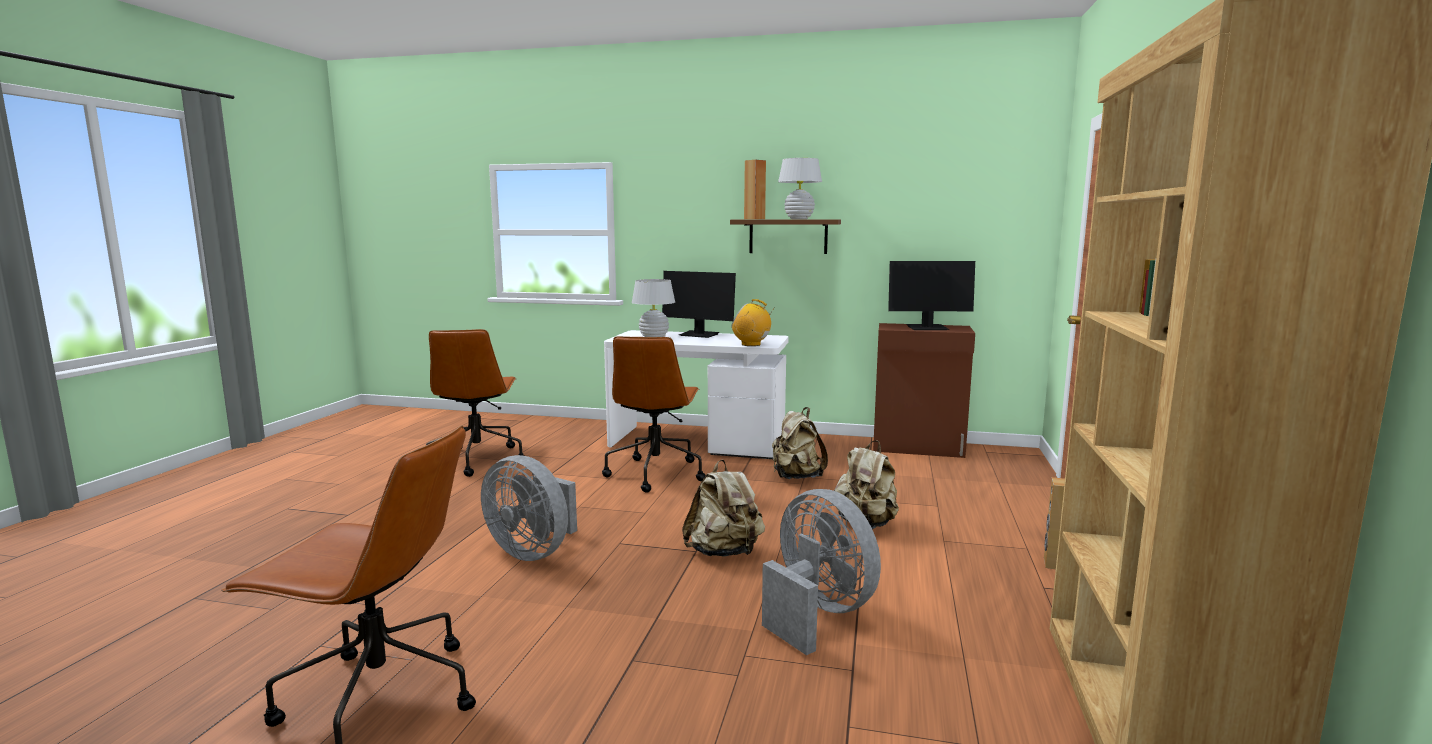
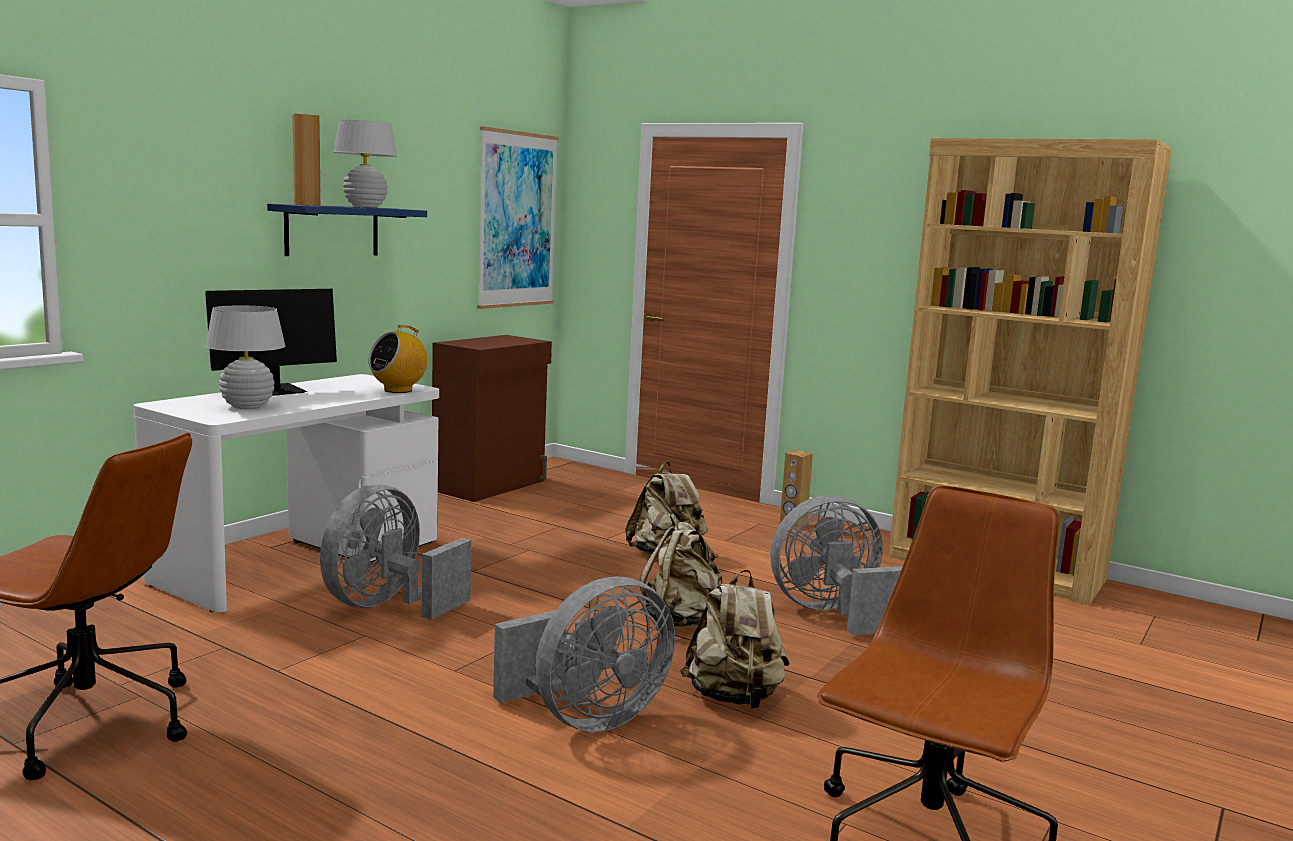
camera: 70 degrees left, 0 degrees up
brown office chair [602,336,706,493] -> grey fan [320,484,472,620]
brown shelf [730,219,841,254] -> blue shelf [267,203,427,256]
beige backpack [772,407,828,479] -> beige backpack moved to [680,570,790,709]
monitor [888,261,975,330] -> none
none -> picture [477,126,559,309]

